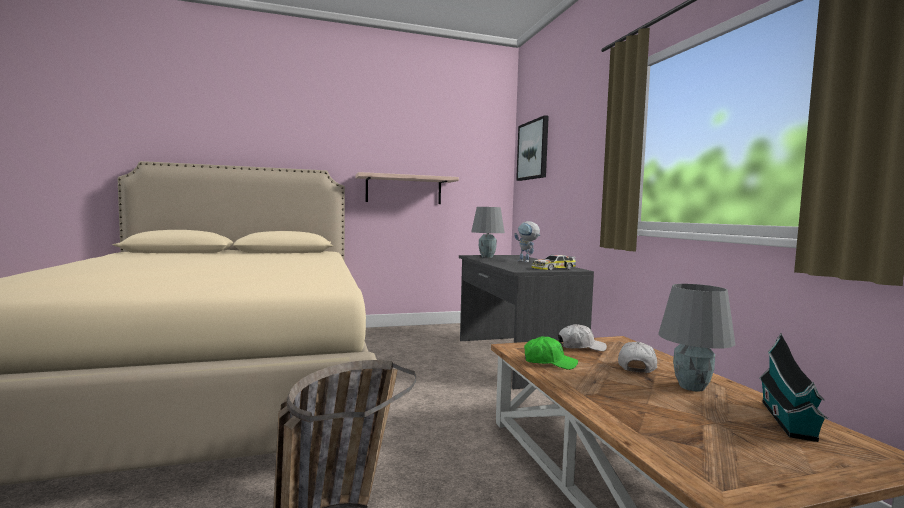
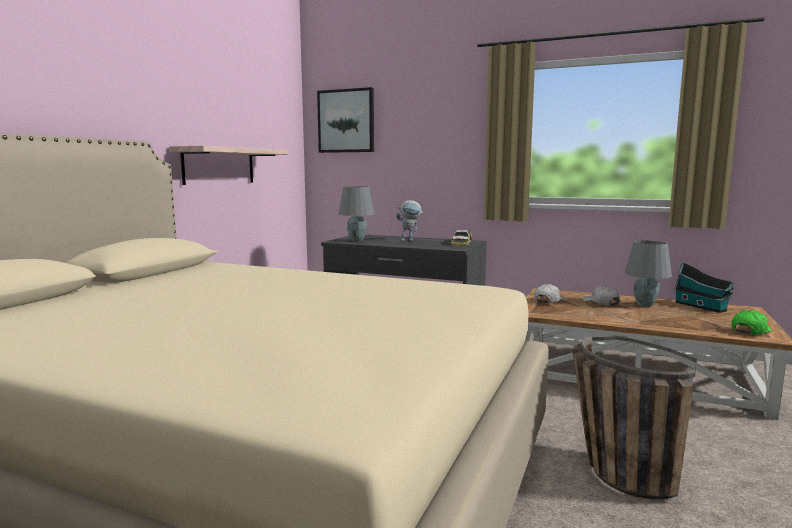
camera: 50 degrees left, 5 degrees up
green cap [524,336,578,370] -> green cap moved to [731,310,772,335]

